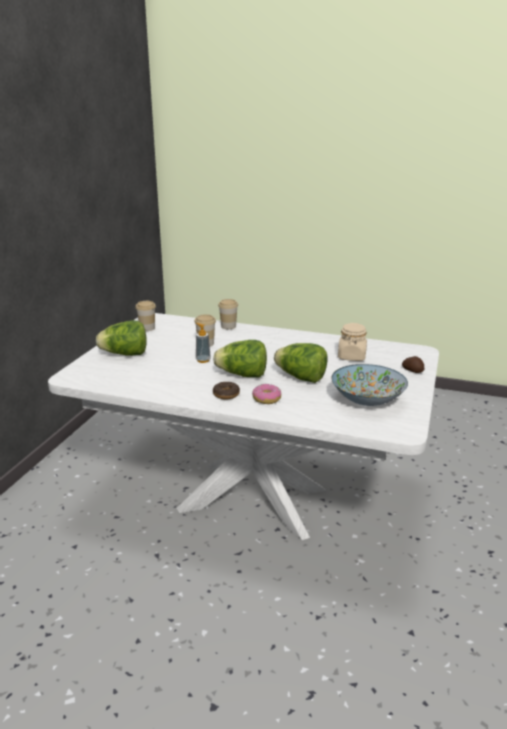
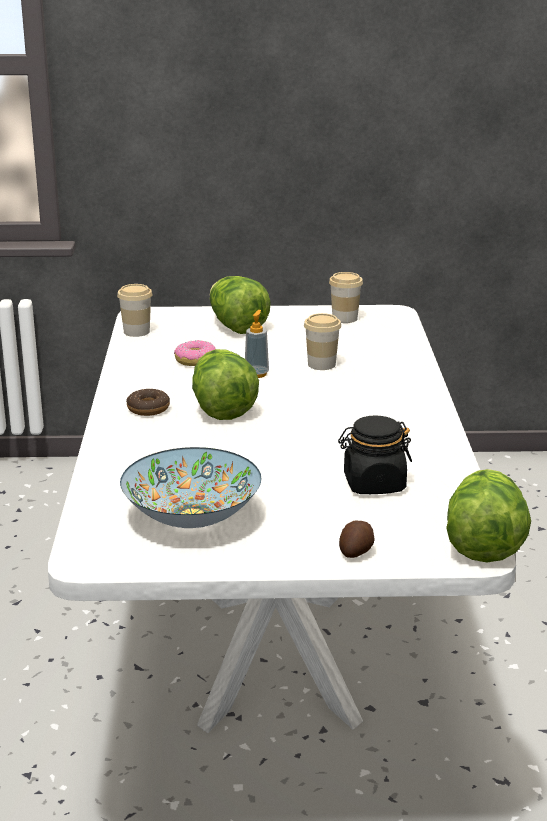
camera: 70 degrees right, 0 degrees up
cup [218,299,238,329] -> cup moved to [117,284,152,337]
donut [252,384,281,404] -> donut moved to [174,340,216,366]
lettuce [274,343,328,383] -> lettuce moved to [446,469,531,562]
beige jar [338,323,367,361] -> black jar [338,416,412,494]

